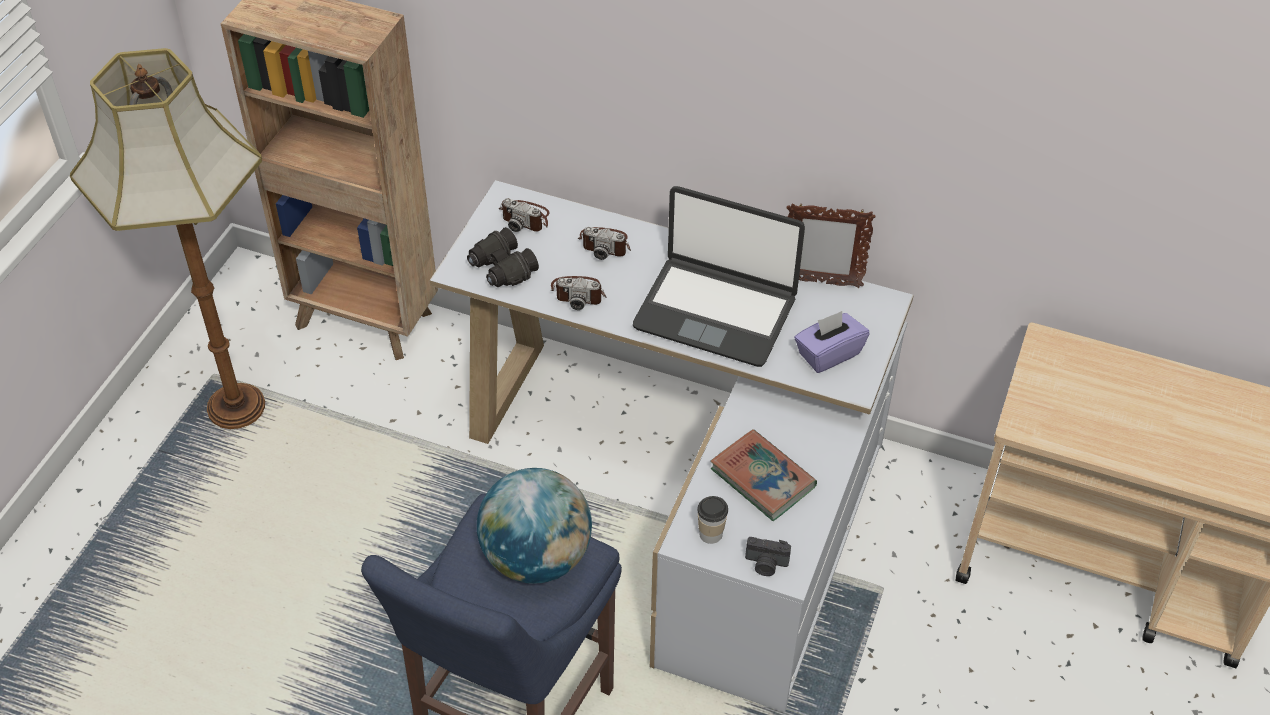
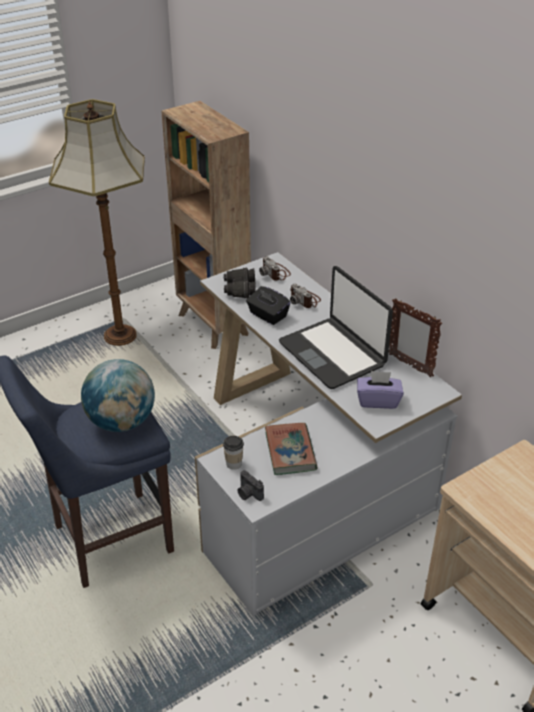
camera: 35 degrees right, 10 degrees down
camera [551,276,607,310] -> black tissue box [246,286,291,325]

